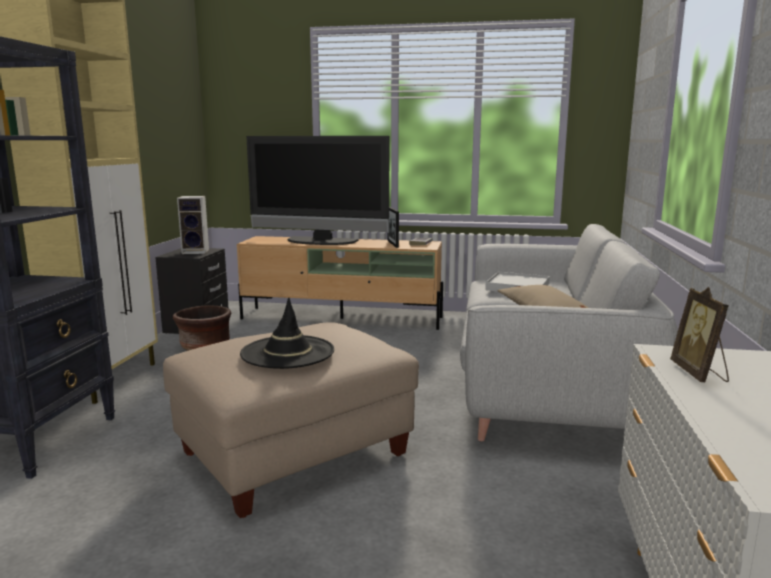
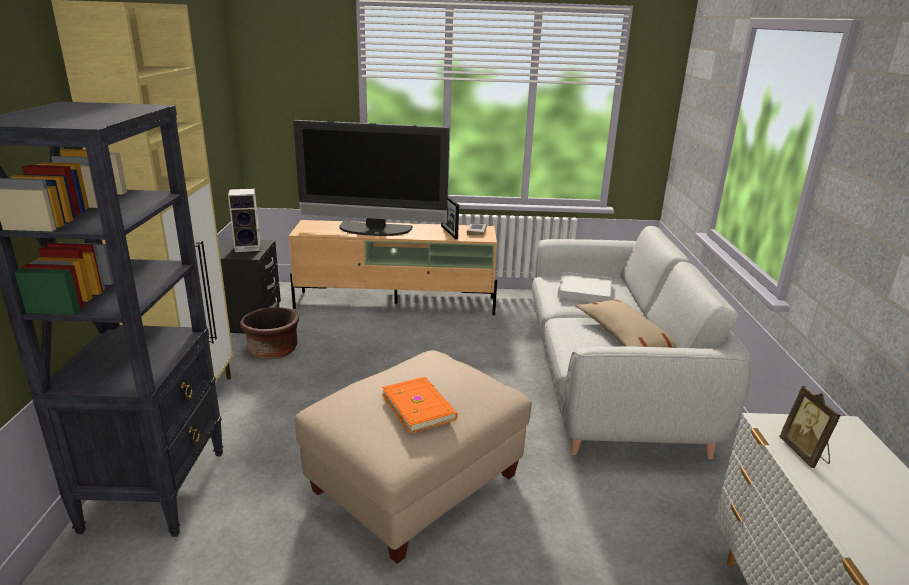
camera: 10 degrees left, 10 degrees up
black hat [240,297,334,369] -> orange book [382,377,458,433]

